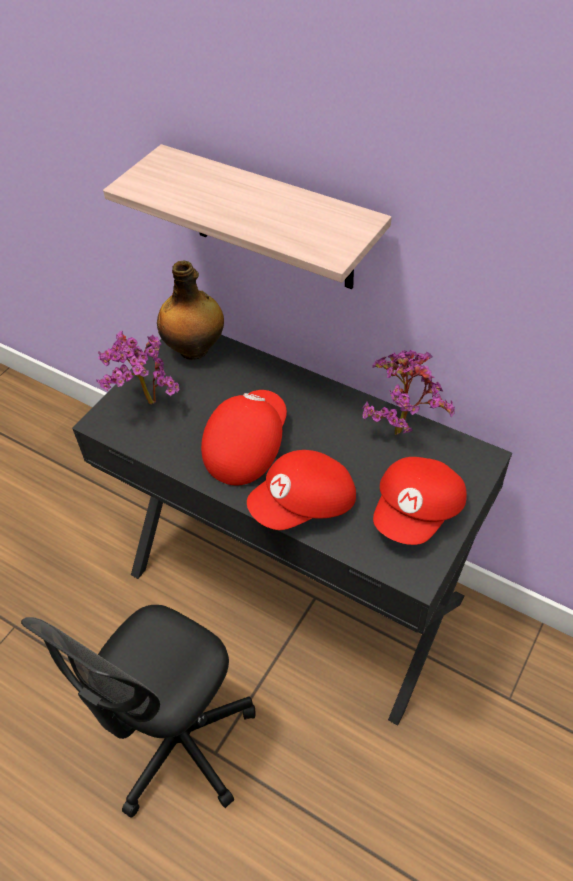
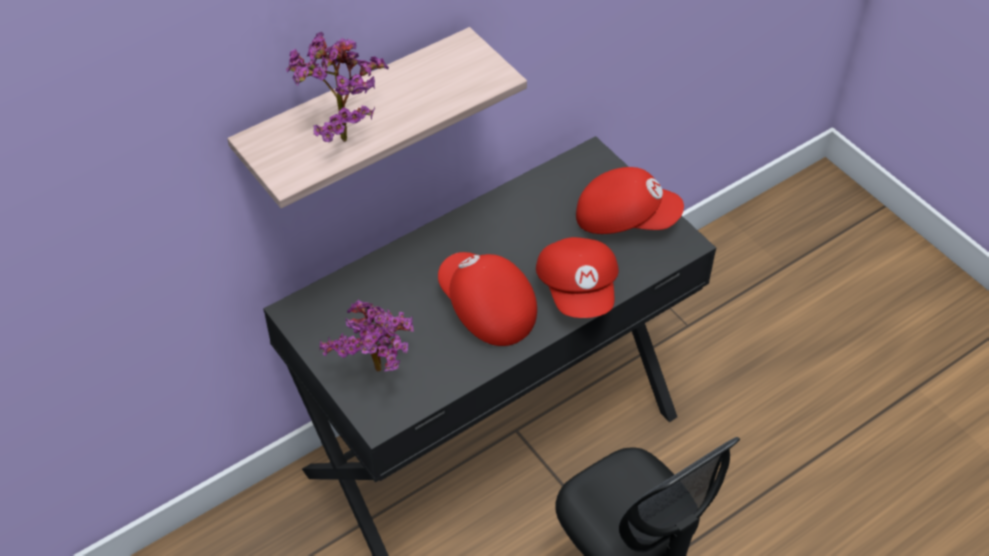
camera: 70 degrees left, 0 degrees up
bottle [157,260,224,360] -> none
potted plant [361,350,455,435] -> potted plant moved to [286,32,389,142]
red cap [373,457,467,545] -> red cap turned 45 degrees counterclockwise [576,167,684,234]

